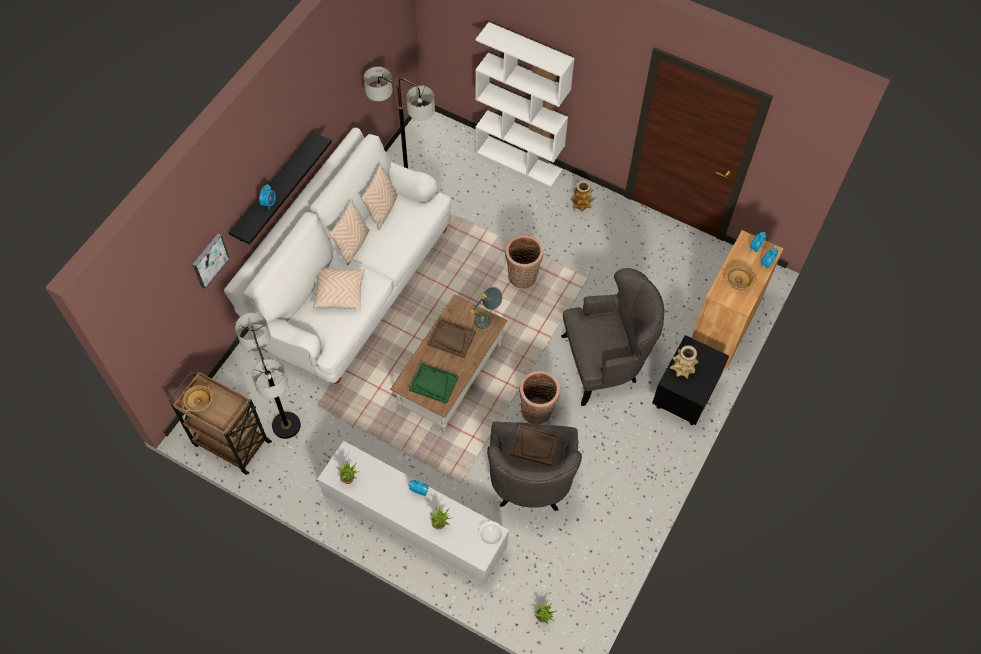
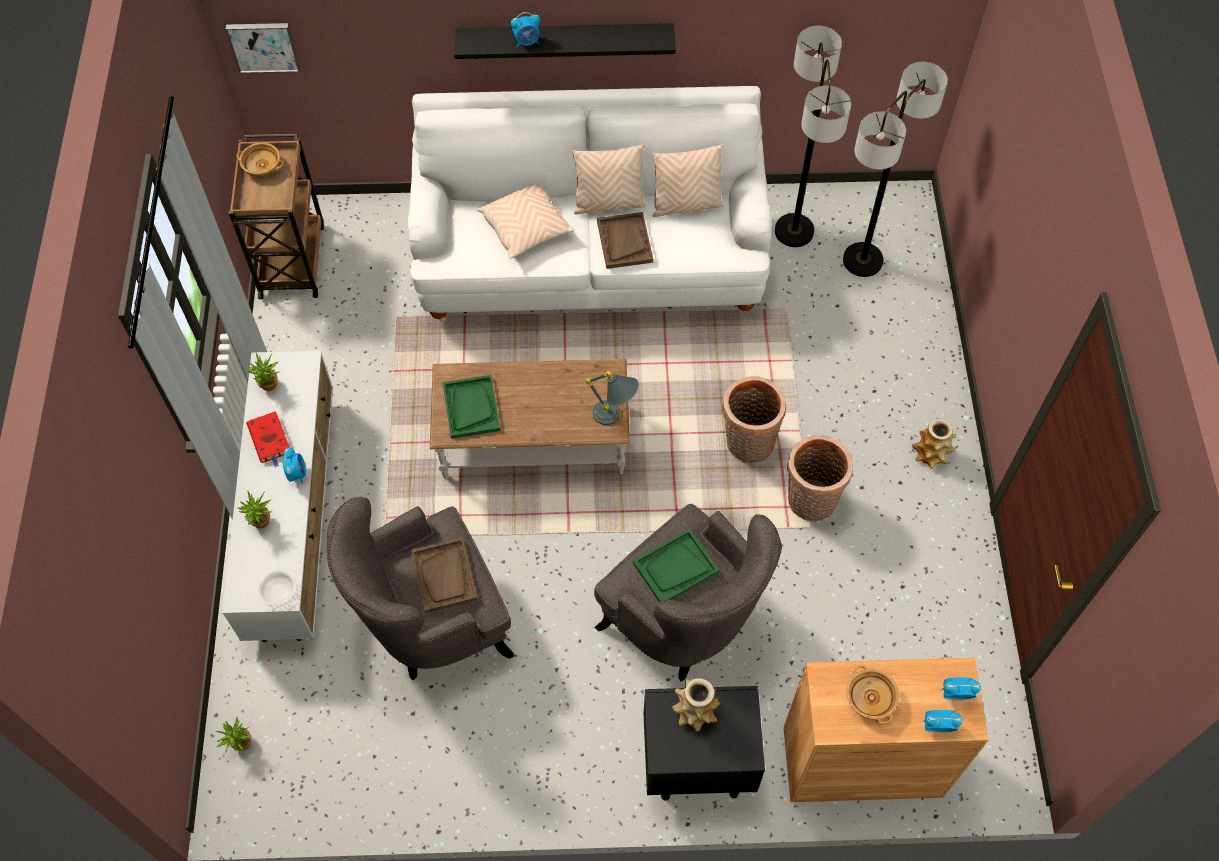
camera: 60 degrees right, 0 degrees up
picture [192,234,230,289] -> picture moved to [226,23,300,73]
floor lamp [235,312,301,439] -> floor lamp moved to [843,62,948,277]
brown tray [427,318,476,358] -> brown tray moved to [597,212,653,269]
white bookcase [475,22,574,187] -> none
basket [519,371,560,424] -> basket moved to [787,435,853,522]
none -> red book [246,411,290,467]
none -> green tray [633,529,719,602]

